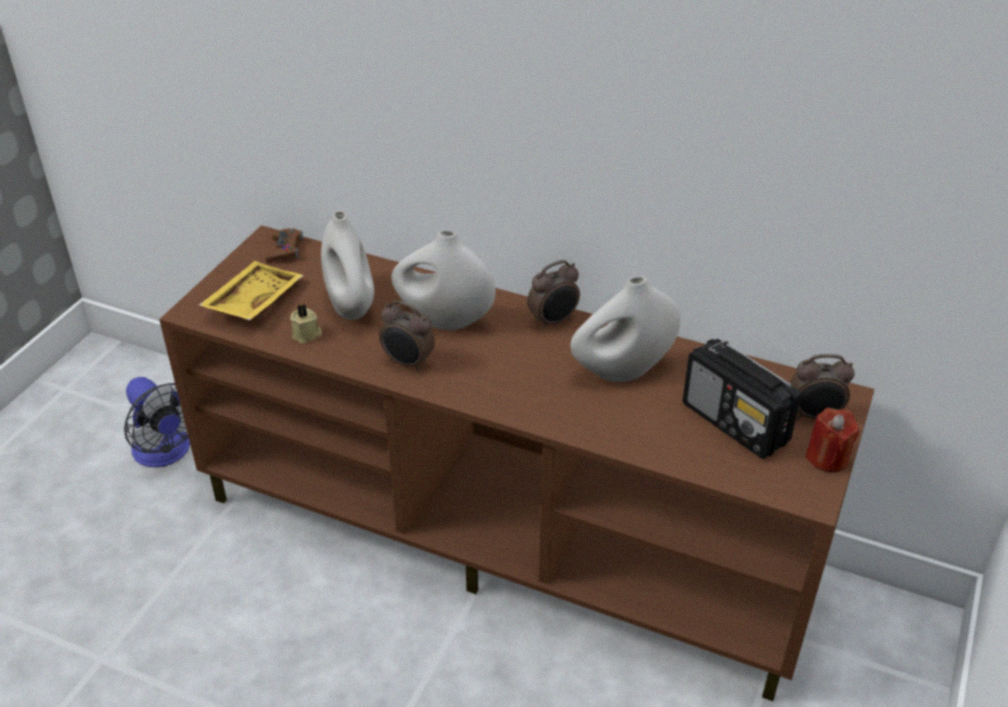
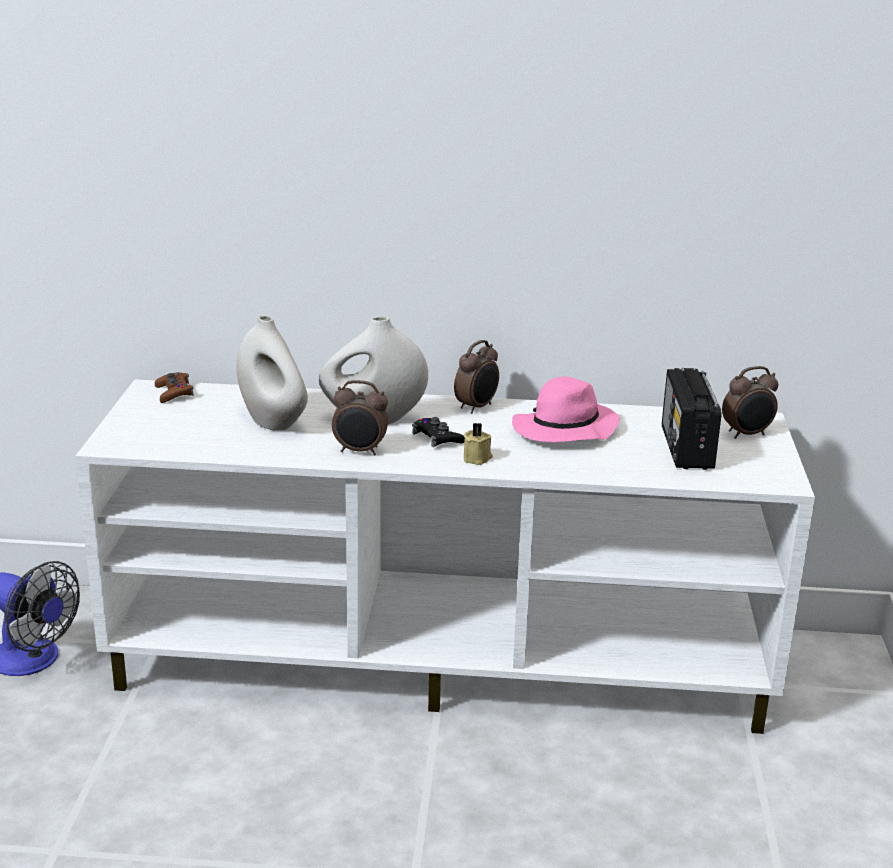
camera: 20 degrees left, 15 degrees down
brown tv stand [159,225,875,701] -> white tv stand [75,379,815,734]
yellow tray [199,261,304,320] -> none
beige candle [290,305,322,344] -> beige candle moved to [464,423,493,465]
white vase [570,276,681,382] -> pink hat [512,377,619,442]
radio [683,339,801,459] -> radio turned 60 degrees clockwise [662,368,722,470]
red candle [805,408,859,472] -> none
none -> black game controller [412,417,465,447]

